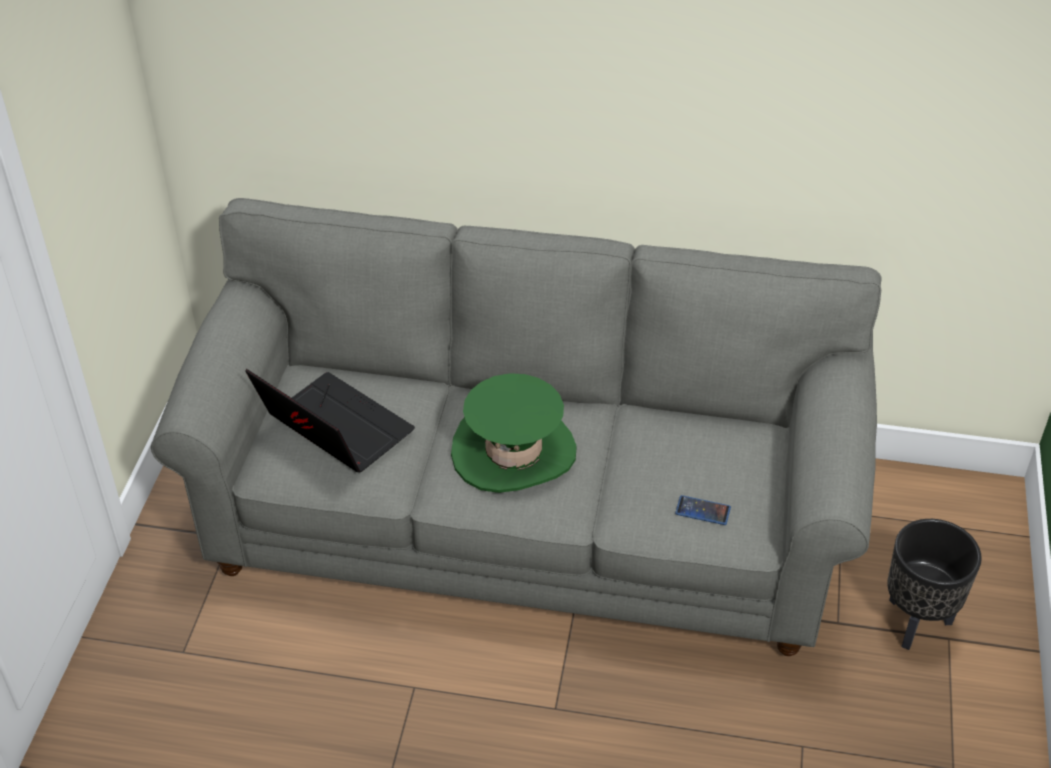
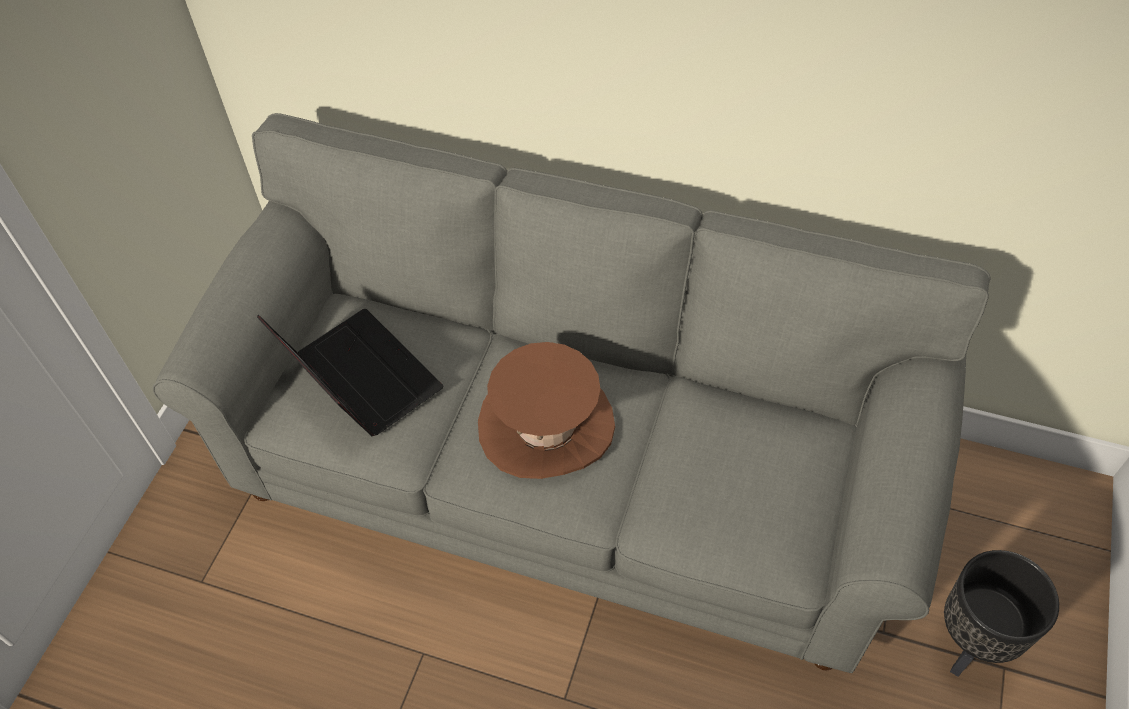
camera: 10 degrees right, 10 degrees up
green hat [451,373,577,493] -> brown hat [478,342,615,479]
phone [675,495,731,525] -> none

